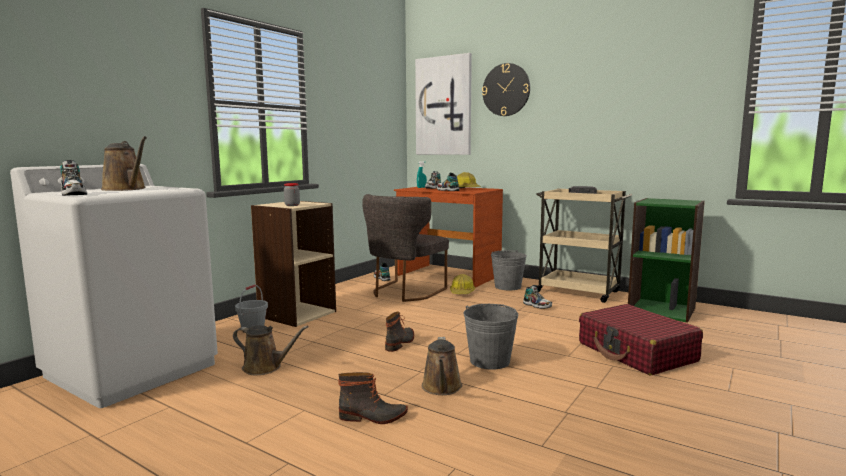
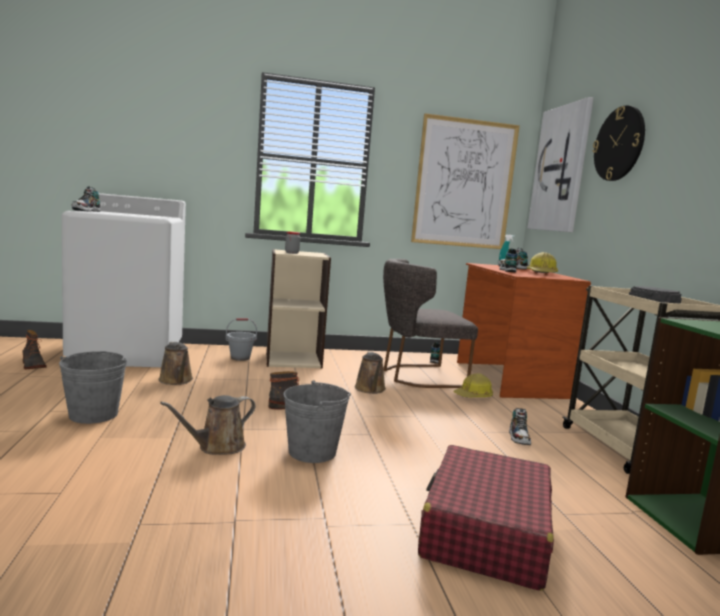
camera: 45 degrees right, 0 degrees up
brown watering can [101,136,147,191] -> brown watering can moved to [355,352,386,394]
boot [338,372,408,424] -> boot moved to [22,330,47,369]
grey bucket [491,250,527,290] -> grey bucket moved to [59,351,127,424]
none -> picture [411,113,520,249]

